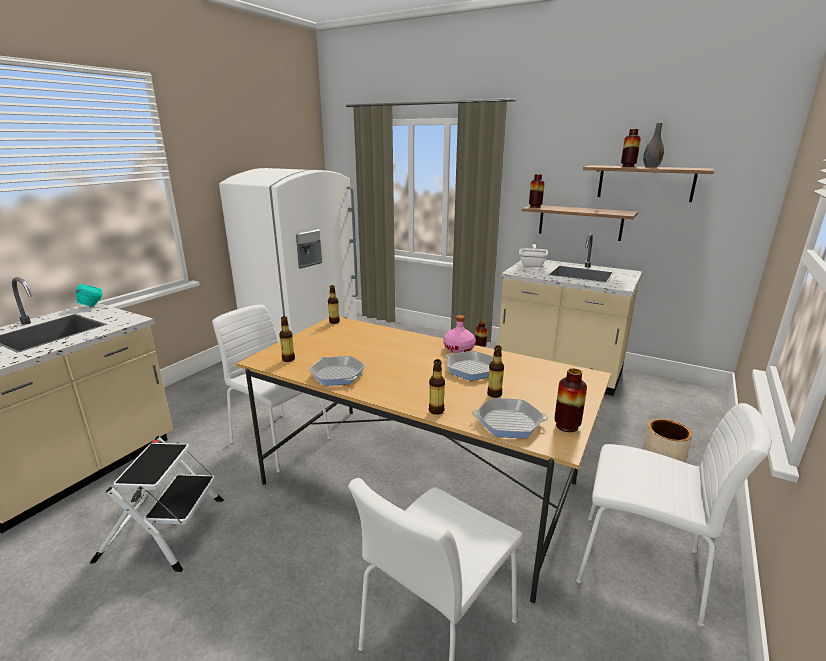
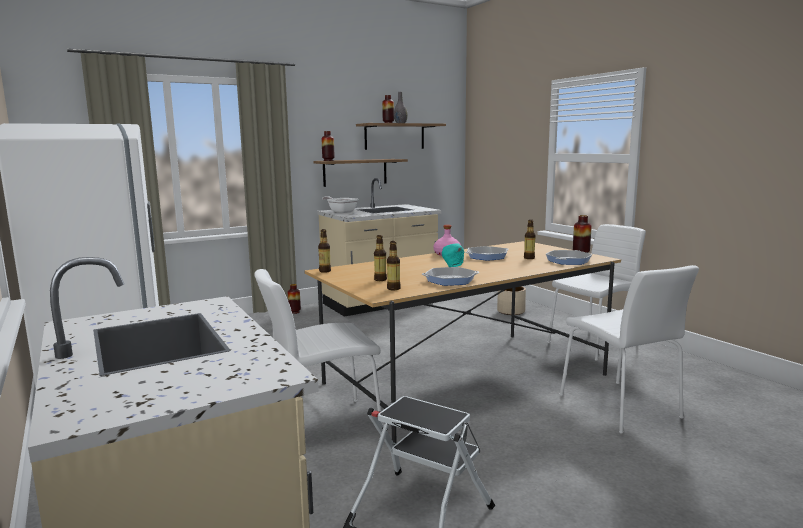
camera: 60 degrees left, 10 degrees down
turquoise bowl [75,284,102,307] -> turquoise bowl moved to [442,243,464,267]
bottle [429,359,445,415] -> bottle moved to [374,235,387,281]

